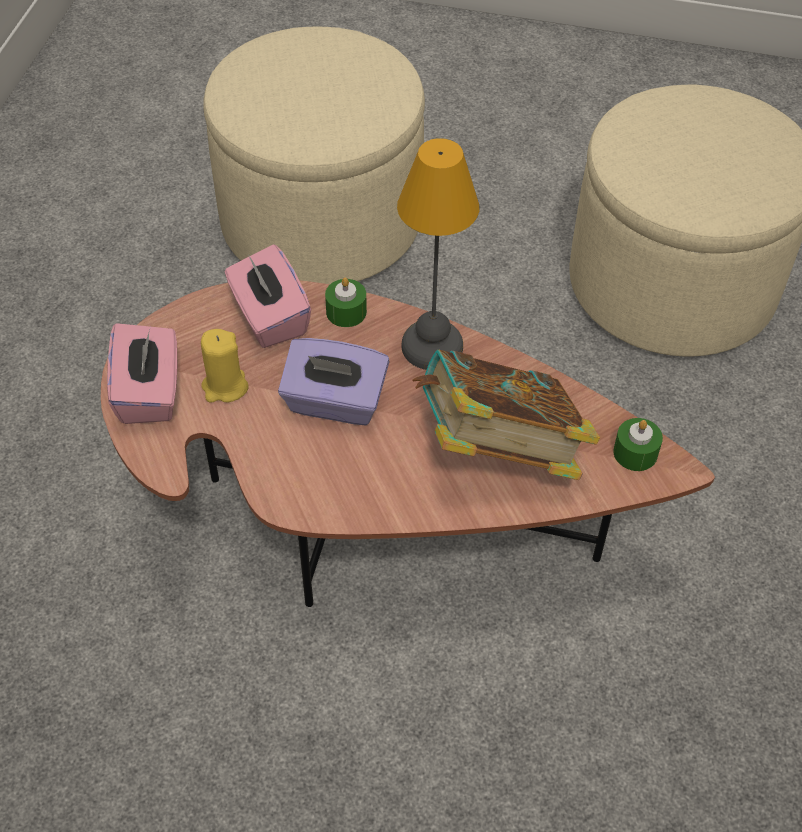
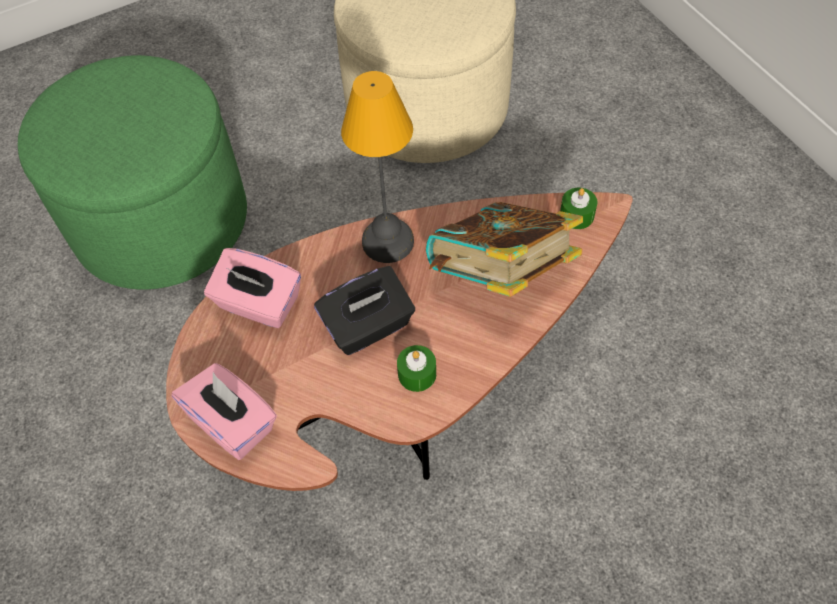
camera: 40 degrees left, 5 degrees up
yellow candle [201,329,248,403] -> none
beige ottoman [203,26,425,284] -> green ottoman [18,55,247,290]
purple tissue box [278,338,390,425] -> black tissue box [314,266,415,355]
green candle [325,277,367,327] -> green candle moved to [397,345,436,392]

